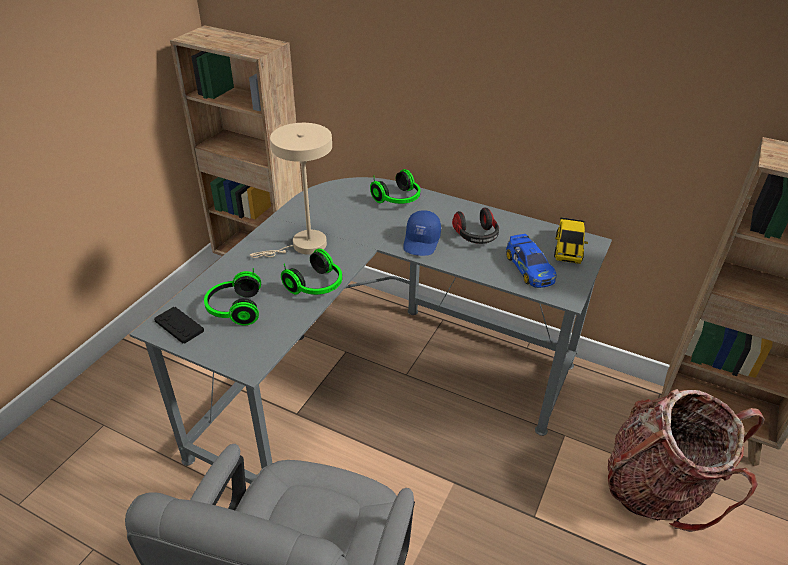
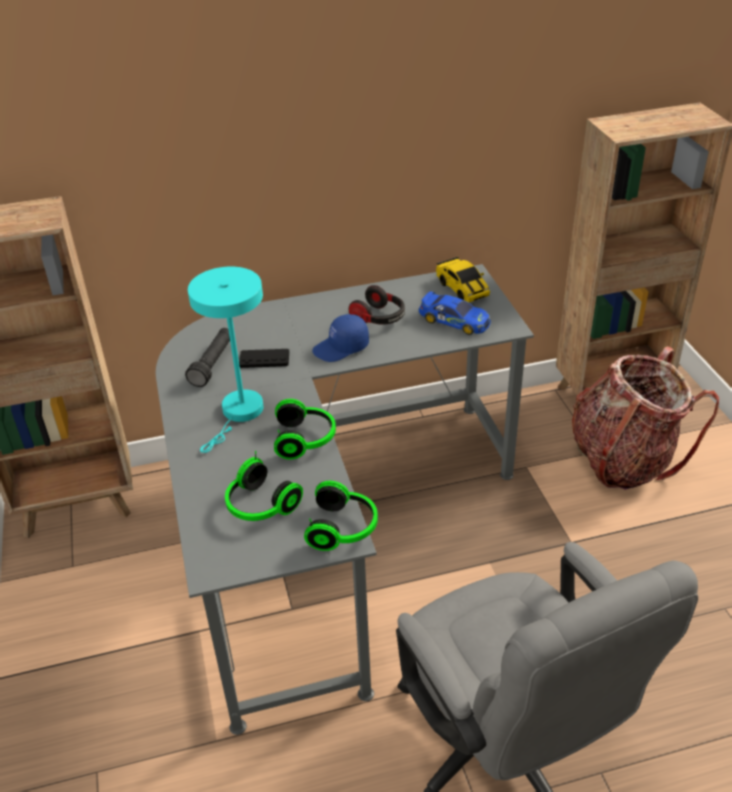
camera: 40 degrees left, 0 degrees up
black game controller [154,307,204,344] -> black game controller moved to [239,349,289,368]
beige table lamp [250,123,332,258] -> turquoise table lamp [188,267,263,453]
headphones [370,169,420,204] -> headphones moved to [304,481,378,551]
blue cap [403,210,441,256] -> blue cap turned 90 degrees clockwise [312,314,369,362]
none -> black flashlight [185,328,230,387]

